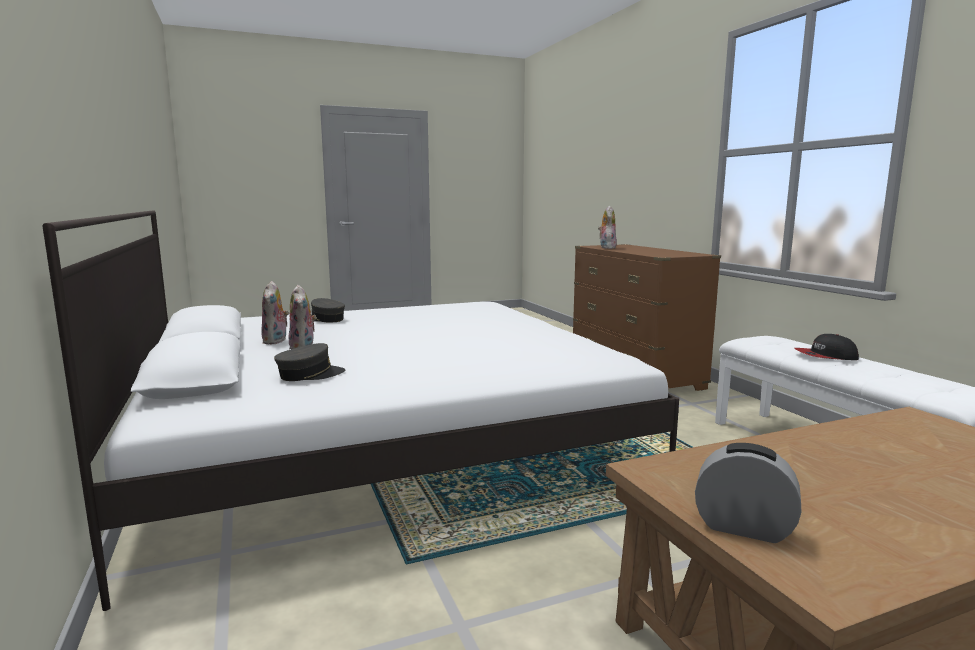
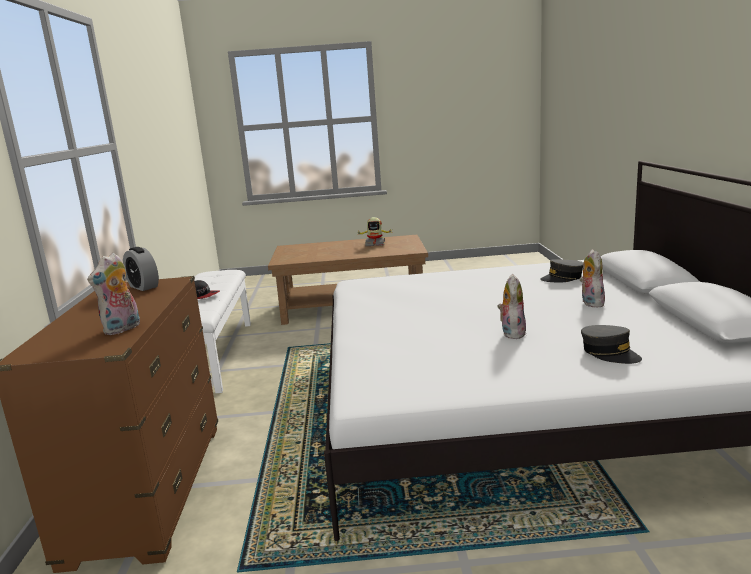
camera: 160 degrees left, 5 degrees up
plush toy [261,281,289,344] -> plush toy moved to [498,274,526,339]
alarm clock [695,443,801,543] -> alarm clock moved to [123,247,159,291]
none -> toy robot [358,217,392,246]

